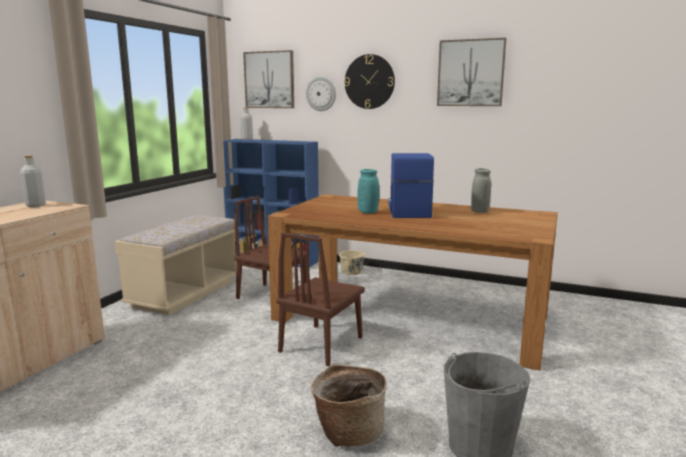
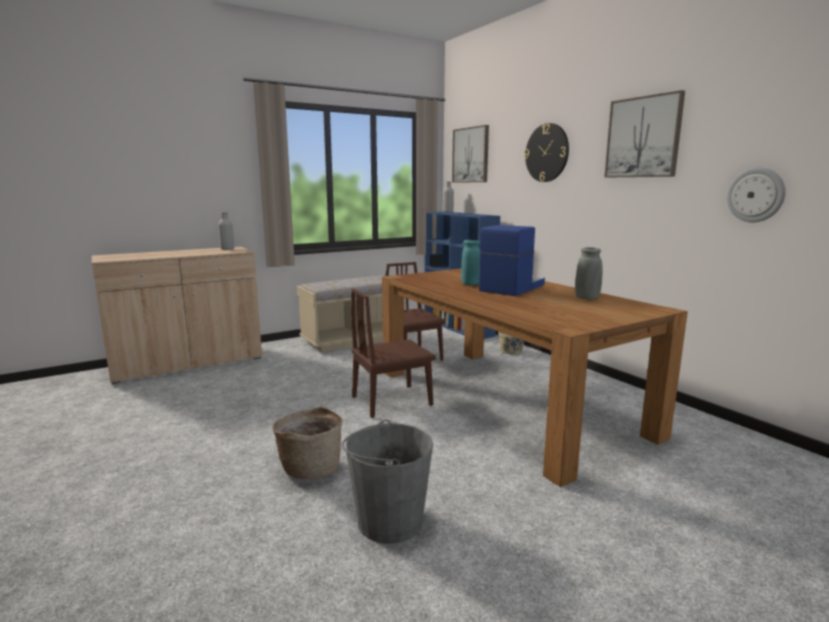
camera: 35 degrees right, 0 degrees up
wall clock [306,77,336,111] -> wall clock moved to [727,167,786,222]

